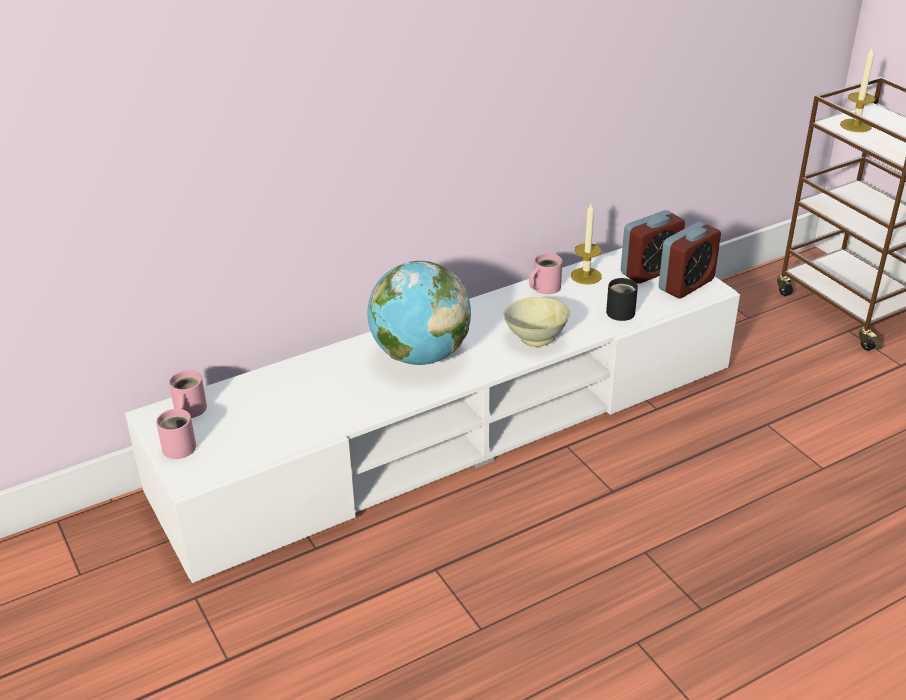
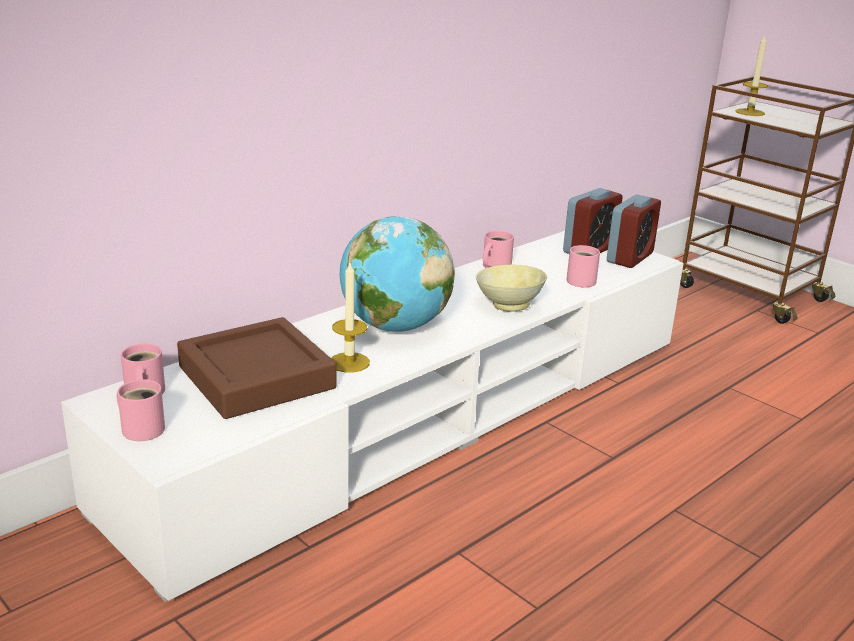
camera: 15 degrees left, 10 degrees down
candle [571,204,602,285] -> candle moved to [331,263,370,373]
black mug [606,278,638,321] -> pink mug [566,245,600,288]
none -> brown tray [177,317,337,419]

